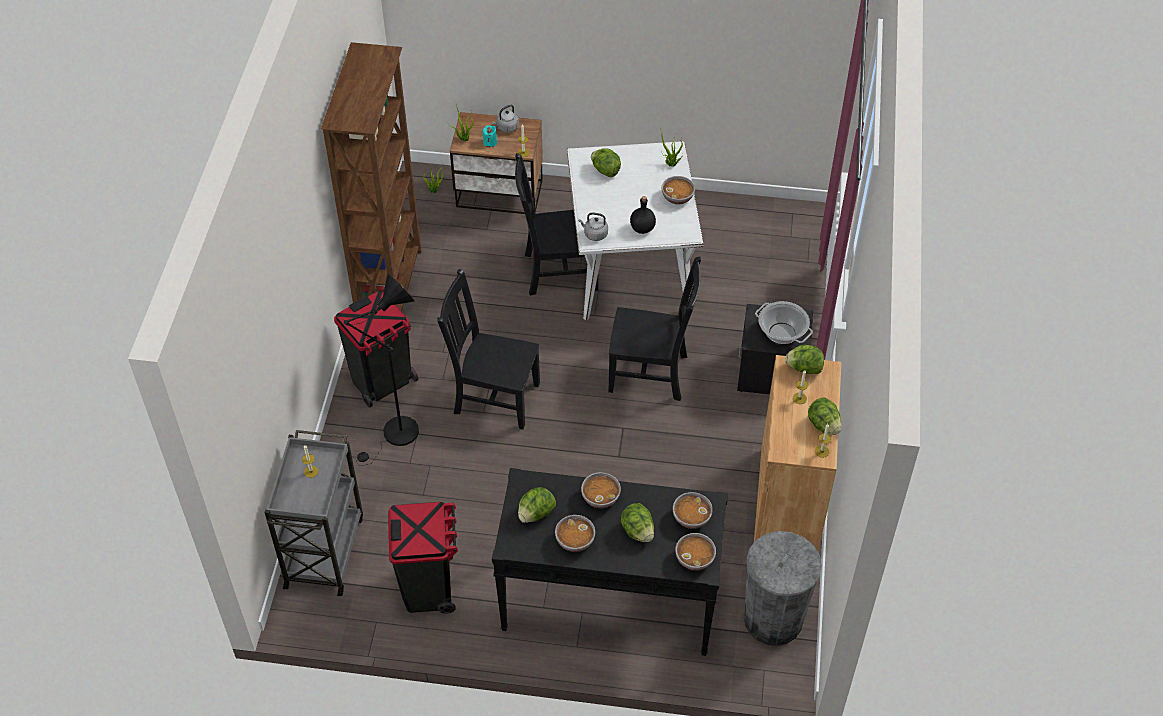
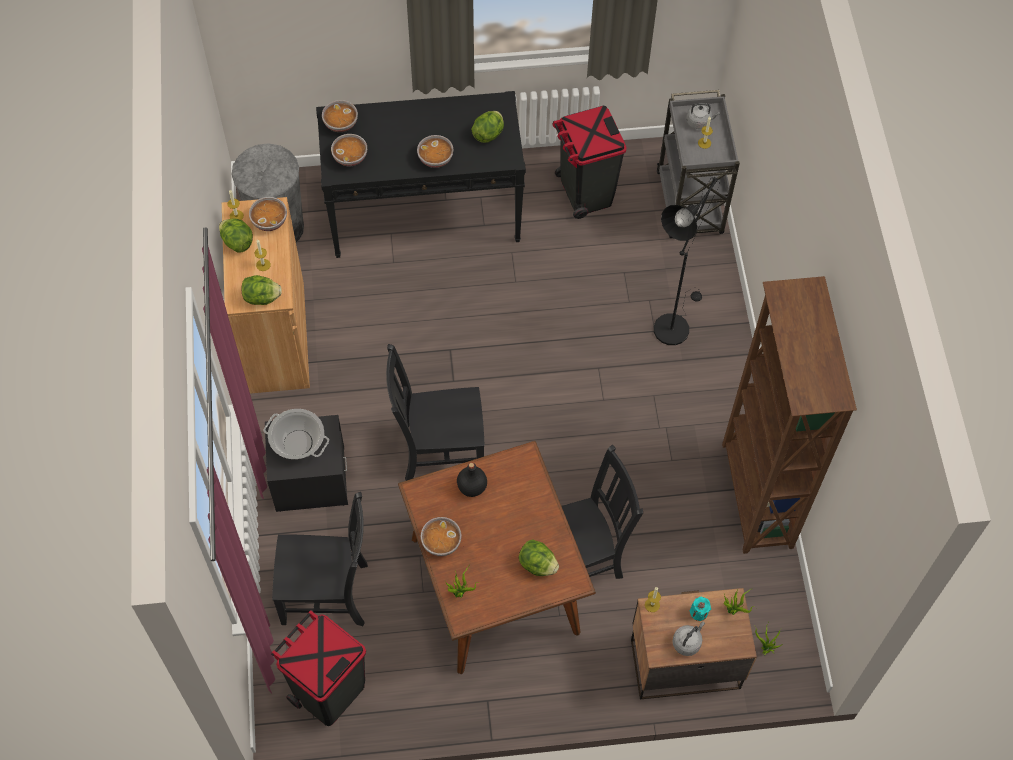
camera: 165 degrees right, 10 degrees up
black trash can [334,291,418,408] -> black trash can moved to [271,610,366,726]
black chair [437,269,540,429] -> black chair moved to [272,492,368,626]
bowl [555,515,595,552] -> bowl moved to [249,197,287,231]
white dining table [567,141,704,320] -> brown dining table [398,441,596,674]
grey kettle [578,212,608,241] -> grey kettle moved to [686,103,720,129]
lettuce [621,503,654,542] -> none

